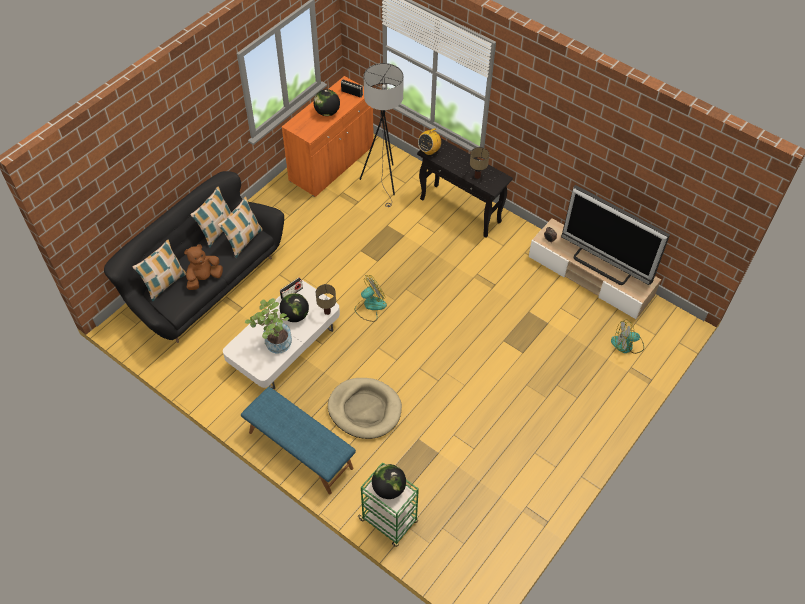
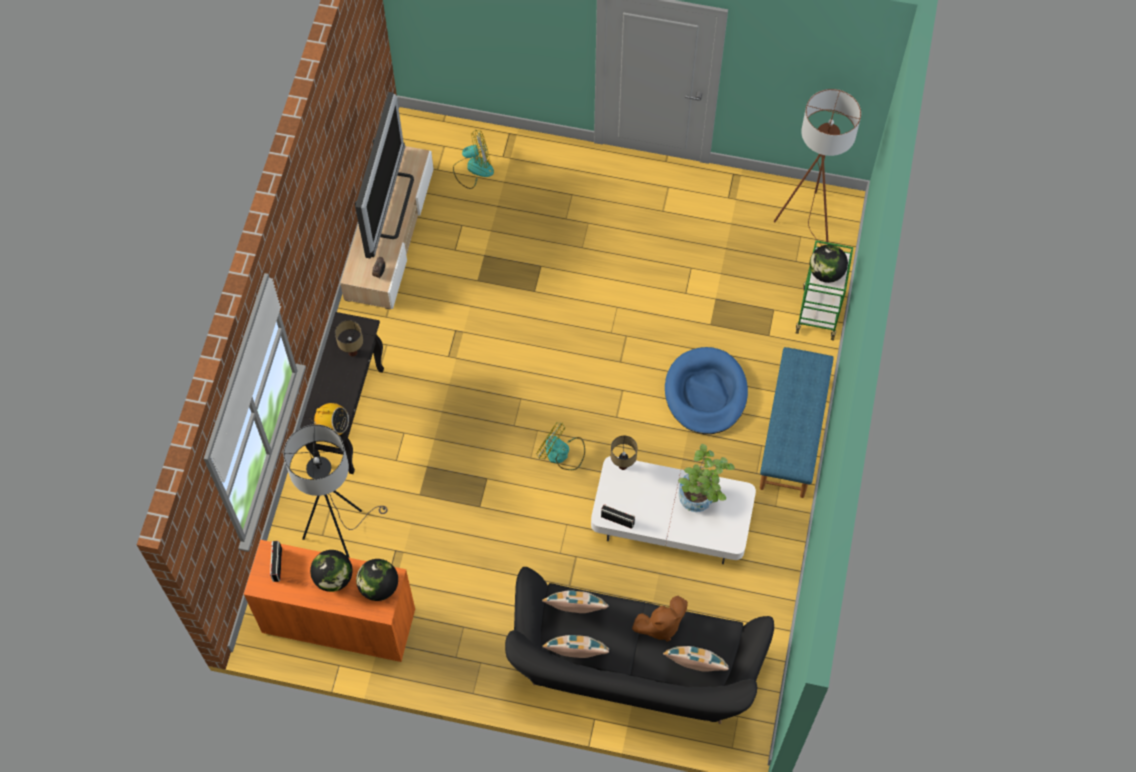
camera: 115 degrees left, 10 degrees up
brown plush toy [184,244,223,290] -> brown plush toy turned 45 degrees counterclockwise [632,596,688,642]
globe [280,293,309,322] -> globe moved to [356,559,398,601]
beige dog bed [328,378,402,439] -> blue dog bed [665,347,748,434]
fan [611,320,644,354] -> fan turned 75 degrees counterclockwise [453,129,494,189]
none -> brown floor lamp [774,89,861,246]

